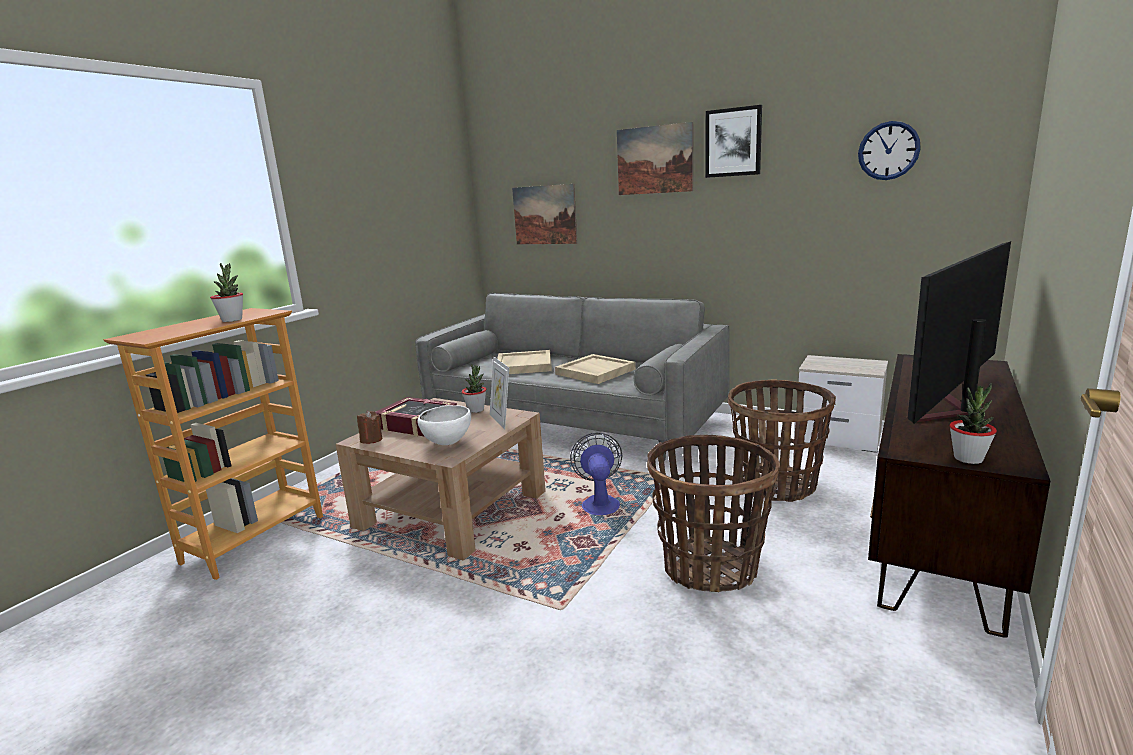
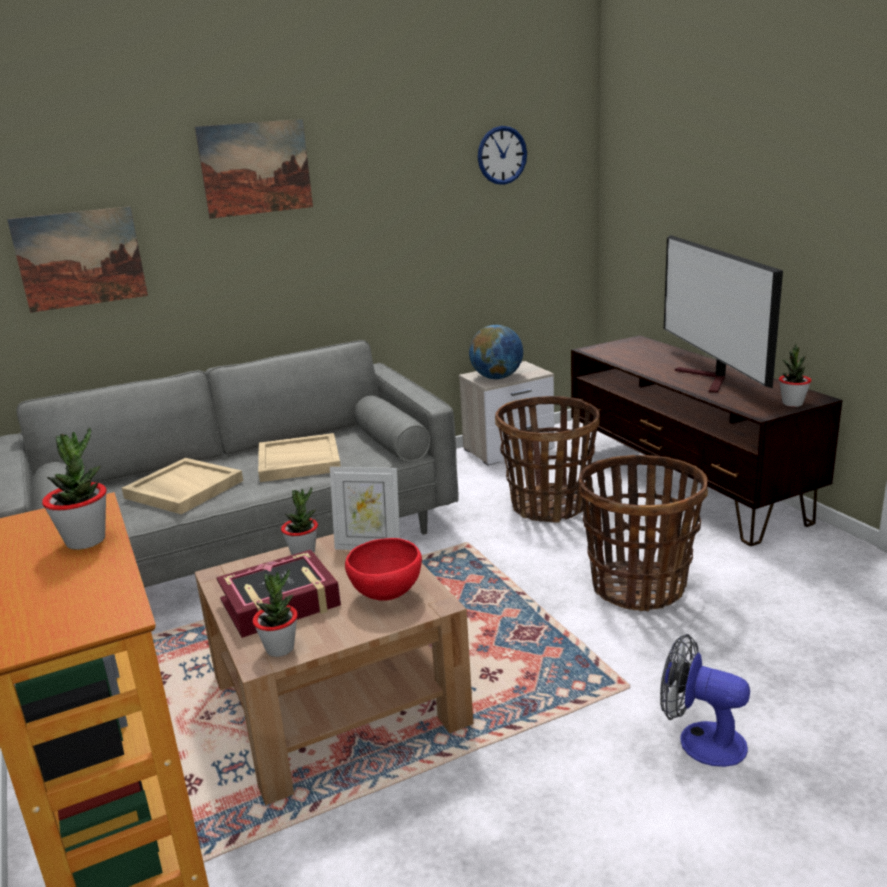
camera: 55 degrees left, 5 degrees up
brown candle [357,410,382,444] -> potted plant [253,569,298,657]
white bowl [417,405,471,445] -> red bowl [345,538,422,601]
fan [570,433,622,515] -> fan moved to [660,634,750,767]
picture [705,105,762,178] -> none
none -> globe [469,325,523,379]

